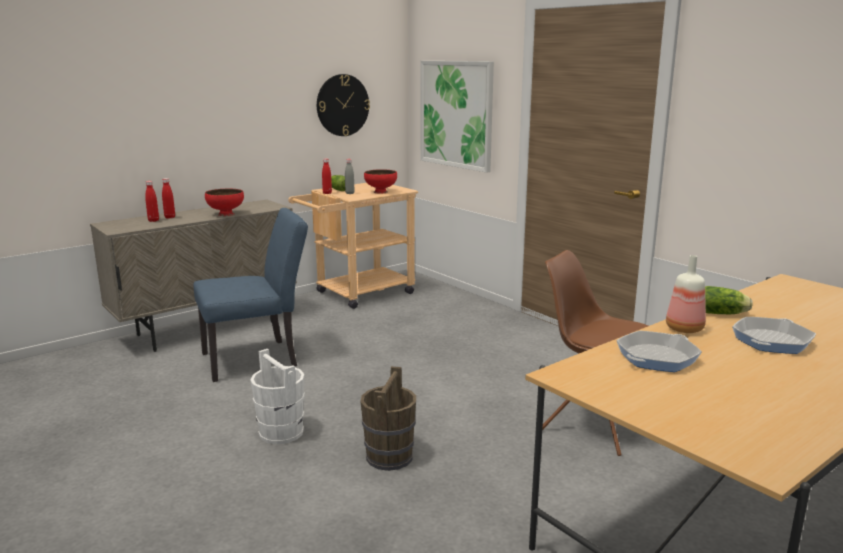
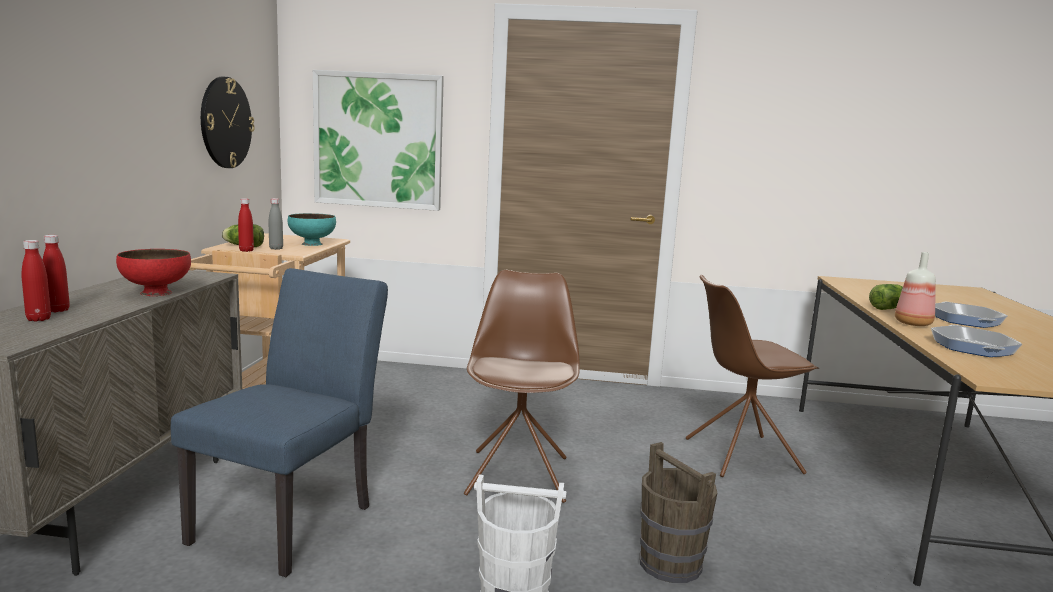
camera: 45 degrees left, 5 degrees down
red bowl [364,169,397,194] -> turquoise bowl [288,213,336,246]
none -> brown chair [464,270,580,503]

